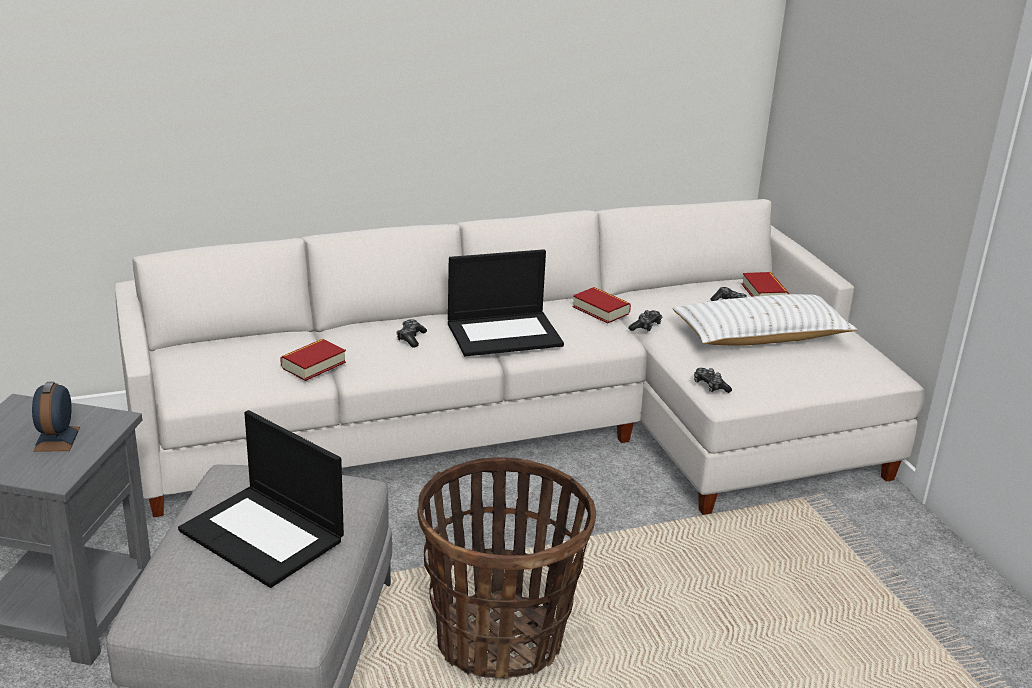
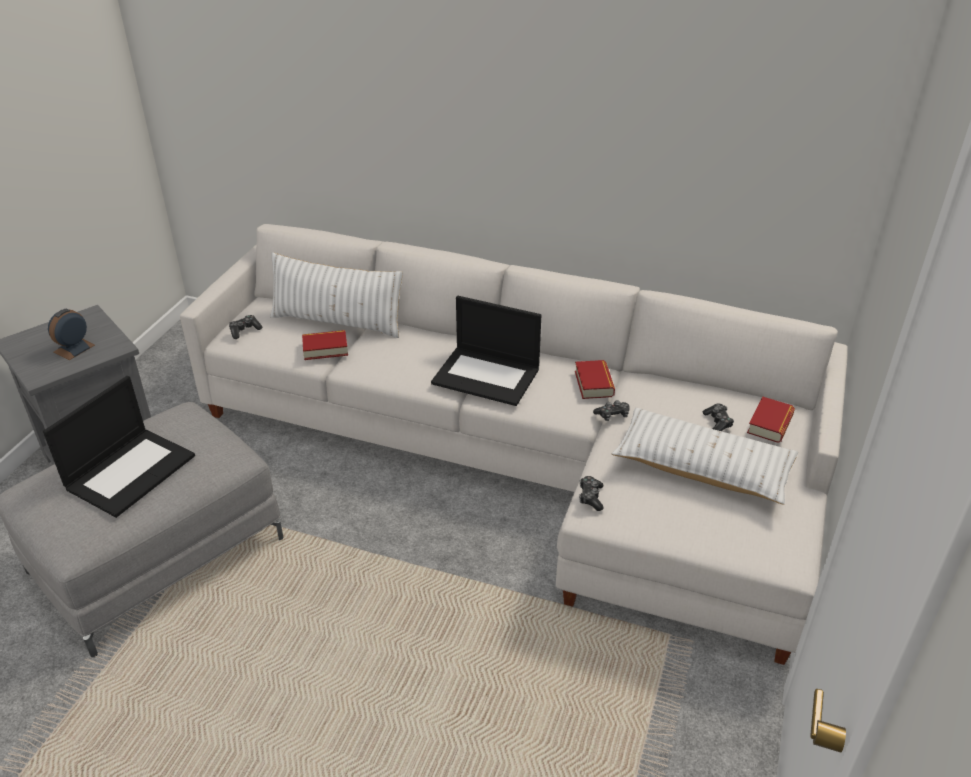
camera: 40 degrees right, 10 degrees up
laptop [178,410,344,588] -> laptop turned 135 degrees counterclockwise [43,376,195,518]
game controller [397,319,427,348] -> game controller moved to [229,315,263,339]
basket [417,457,596,679] -> none
none -> white pillow [270,252,403,338]

